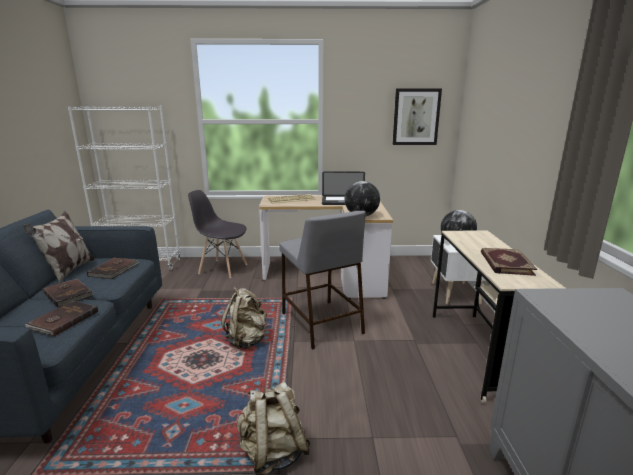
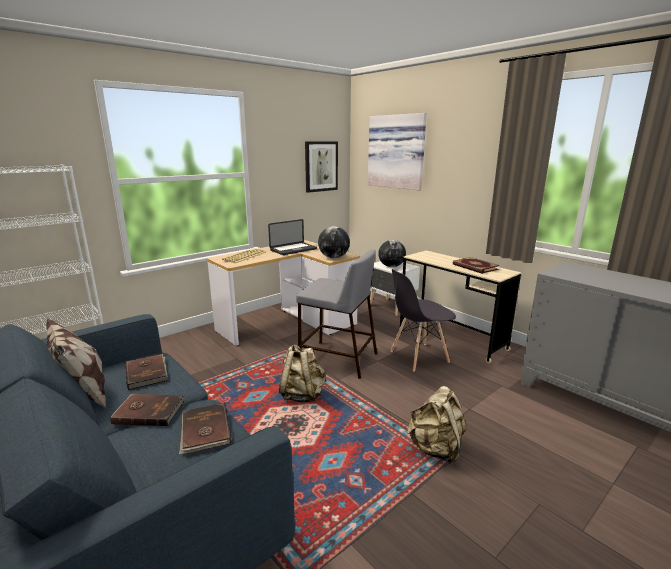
camera: 40 degrees left, 0 degrees up
grey chair [188,190,247,278] -> grey chair moved to [390,269,456,371]
none -> picture [368,113,427,190]

